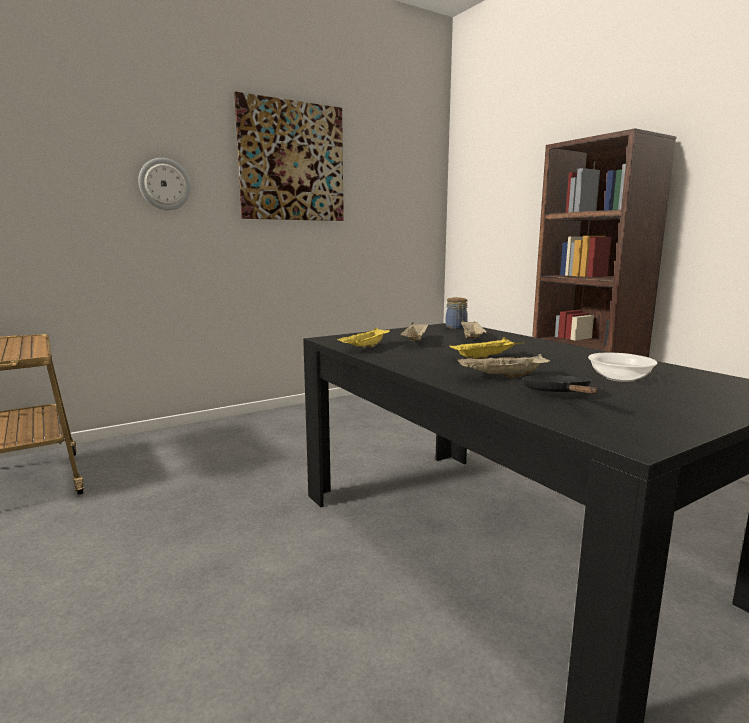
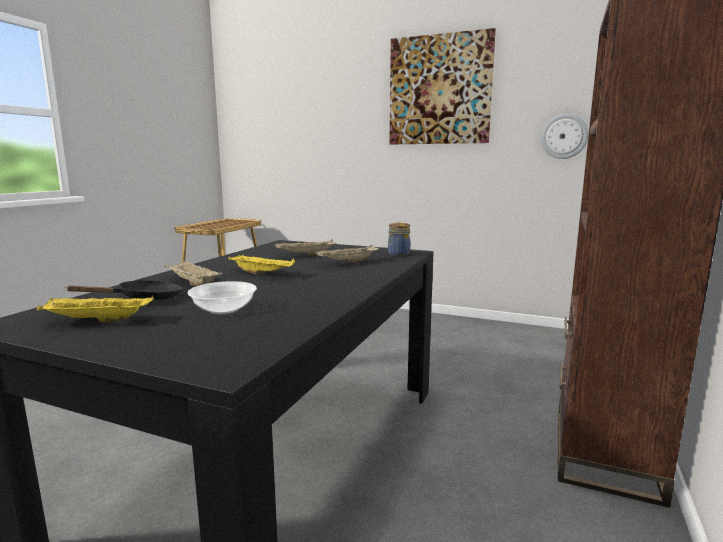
camera: 55 degrees right, 0 degrees up
wall clock [138,158,191,210] -> wall clock moved to [541,114,589,159]
yellow tray [337,327,390,348] -> yellow tray moved to [37,296,154,323]

